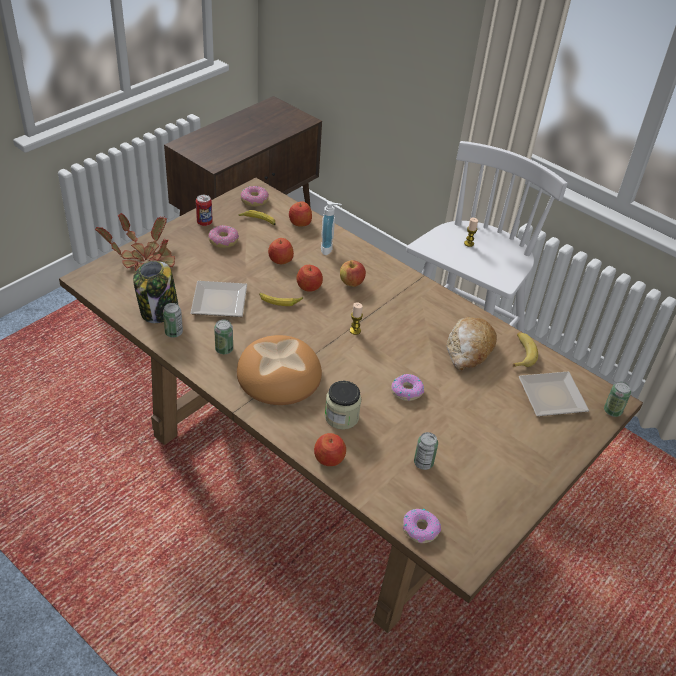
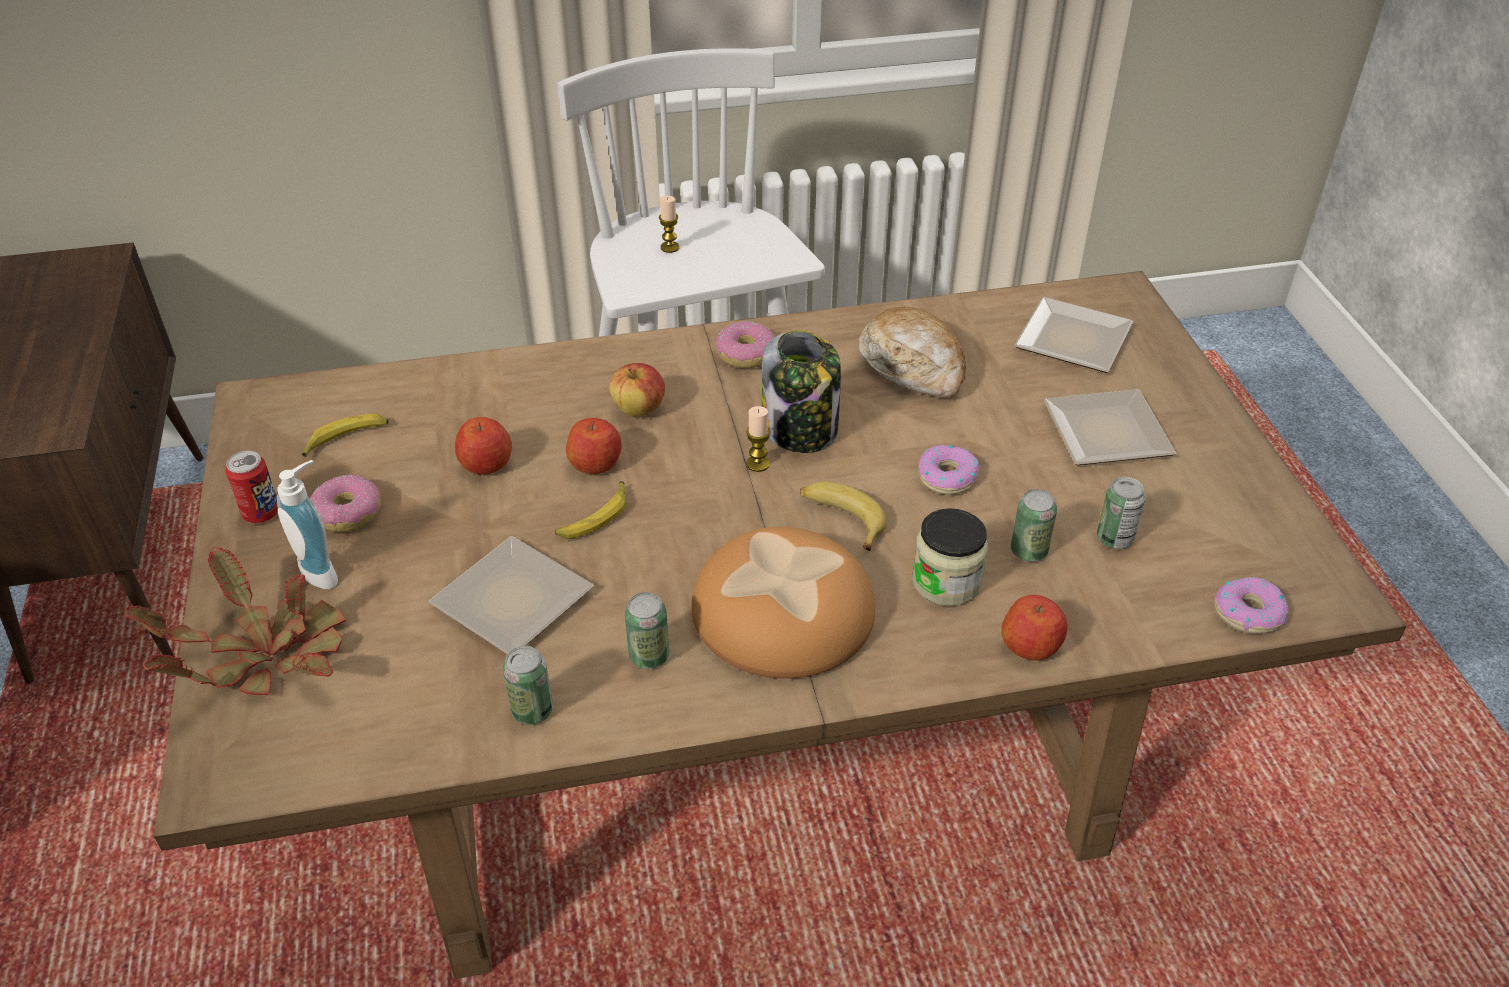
camera: 50 degrees left, 0 degrees up
jar [133,261,178,323] -> jar moved to [762,330,841,453]
donut [241,186,269,207] -> donut moved to [716,321,774,368]
apple [289,201,312,227] -> none
soap dispenser [321,201,342,255] -> soap dispenser moved to [277,460,338,589]
banana [513,332,538,367] -> banana moved to [800,482,887,551]
can [604,382,631,417] -> can moved to [1011,489,1057,562]
none -> plate [1043,389,1176,465]

